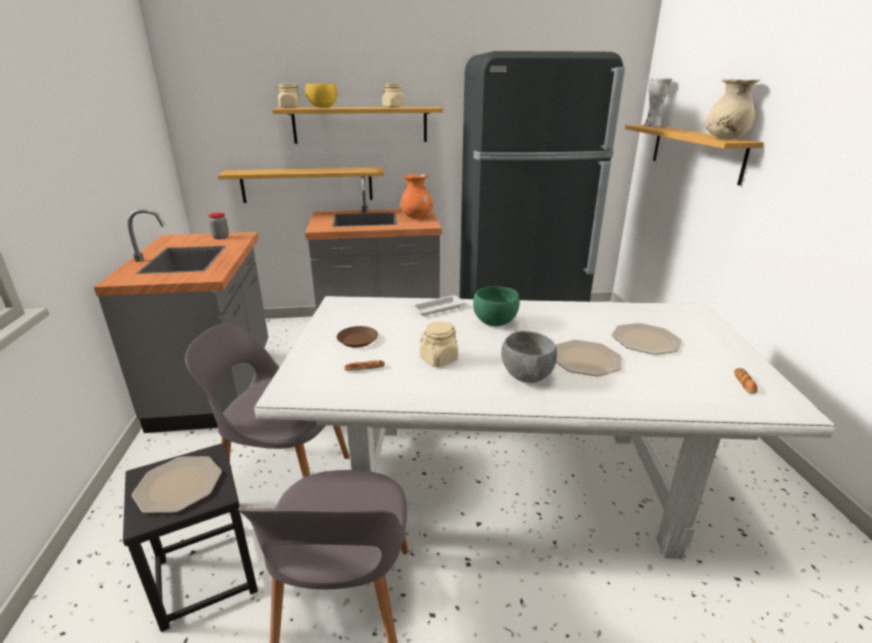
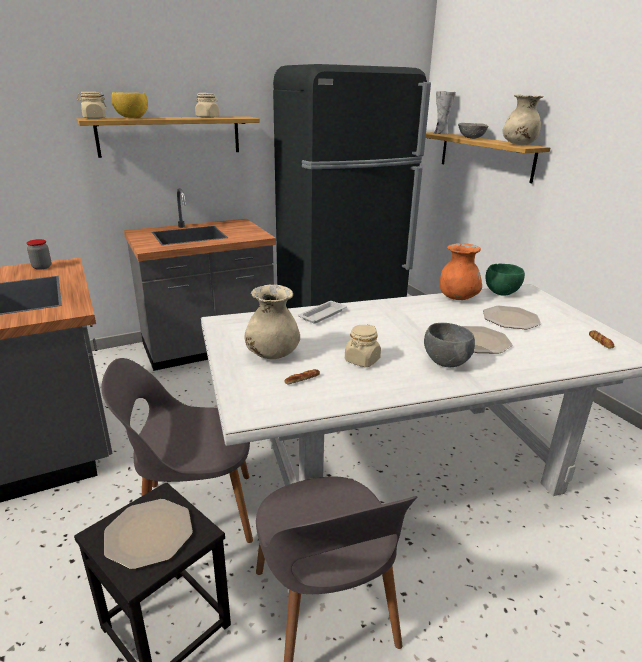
camera: 20 degrees left, 0 degrees up
shelf [217,167,384,203] -> none
brown plate [337,326,378,347] -> beige vase [244,285,300,359]
orange vase [401,174,433,218] -> orange vase moved to [440,243,482,300]
green bowl [473,286,520,326] -> green bowl moved to [485,264,525,296]
none -> grey bowl [458,123,489,139]

